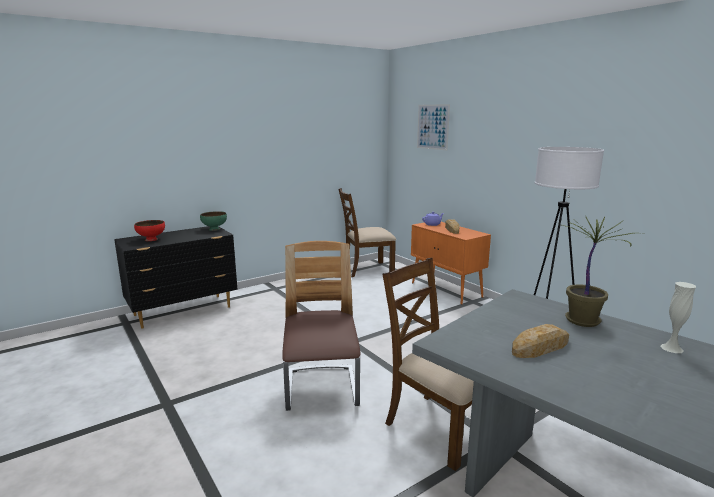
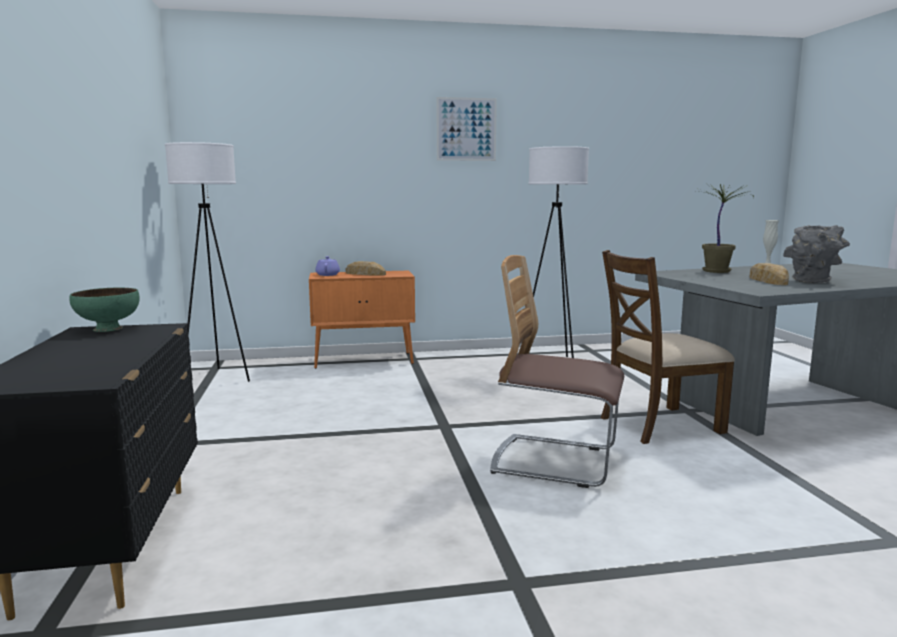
camera: 65 degrees left, 5 degrees down
red bowl [134,220,165,241] -> none
brown chair [338,188,396,277] -> white floor lamp [165,142,250,382]
picture [417,104,450,150] -> picture moved to [437,97,497,161]
none -> grey vase [783,225,850,283]

